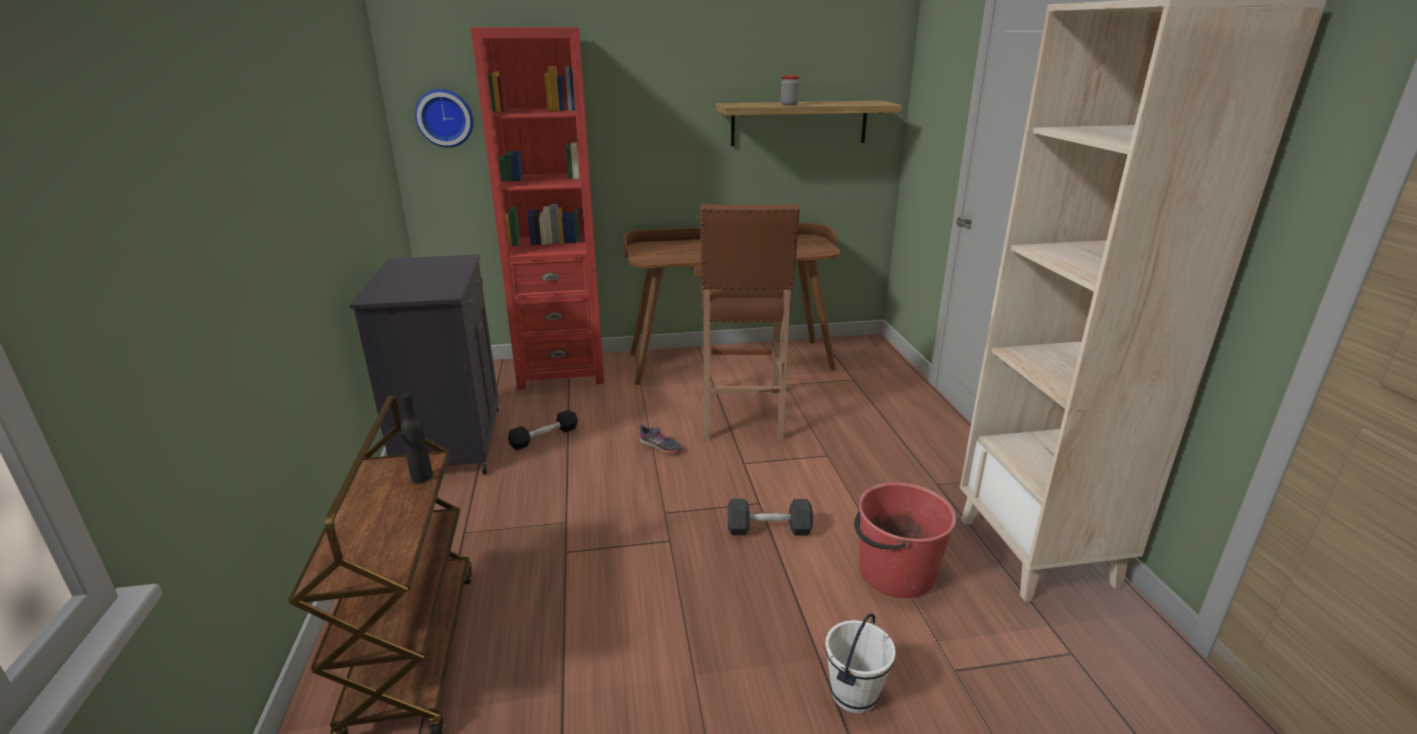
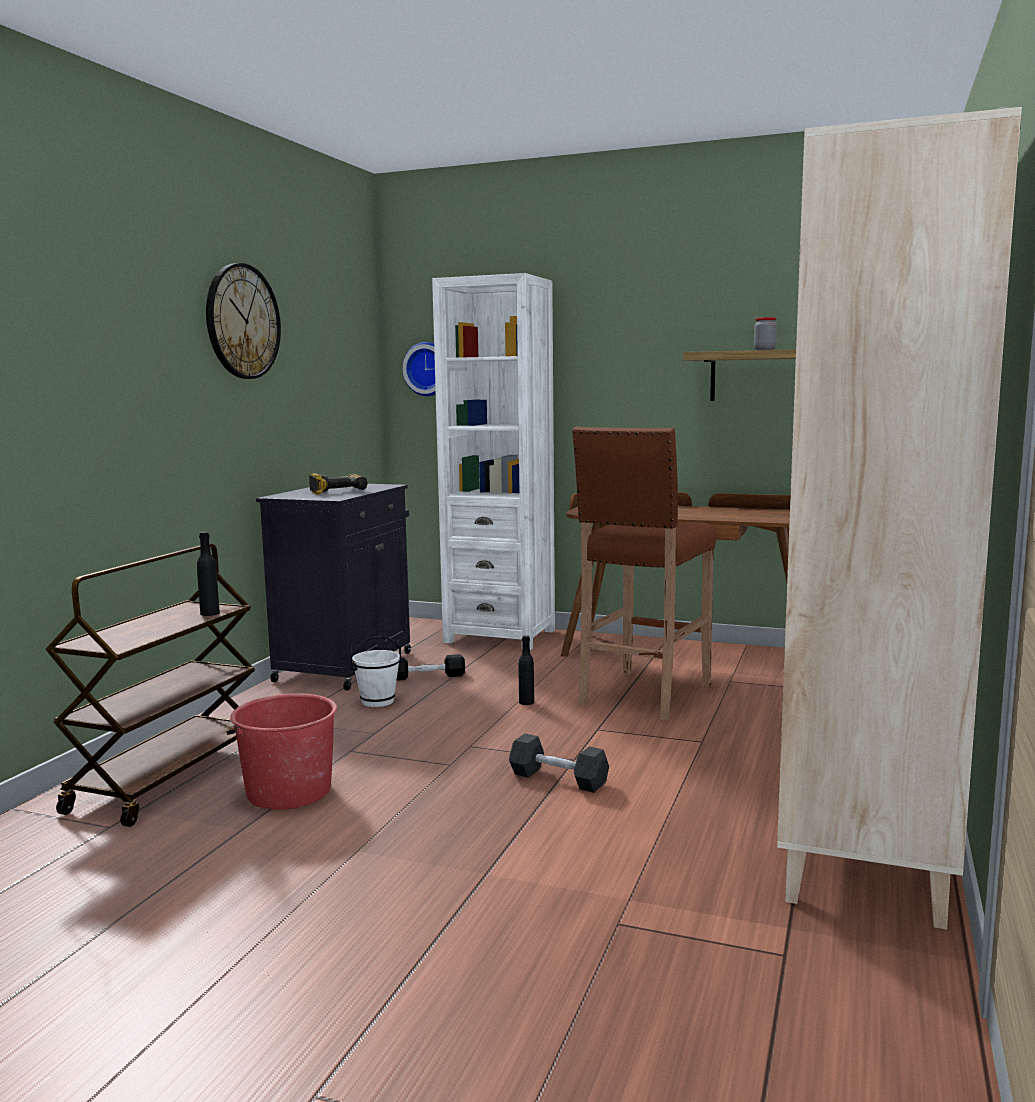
camera: 30 degrees right, 15 degrees down
red bookcase [471,27,604,390] -> white bookcase [432,273,555,650]
grey shoe [639,425,682,454] -> black bottle [519,635,534,705]
white bucket [825,613,896,713] -> white bucket moved to [349,636,403,707]
red bucket [854,482,956,598] -> red bucket moved to [226,693,337,810]
none -> wall clock [206,263,281,379]
none -> power drill [309,473,368,495]

